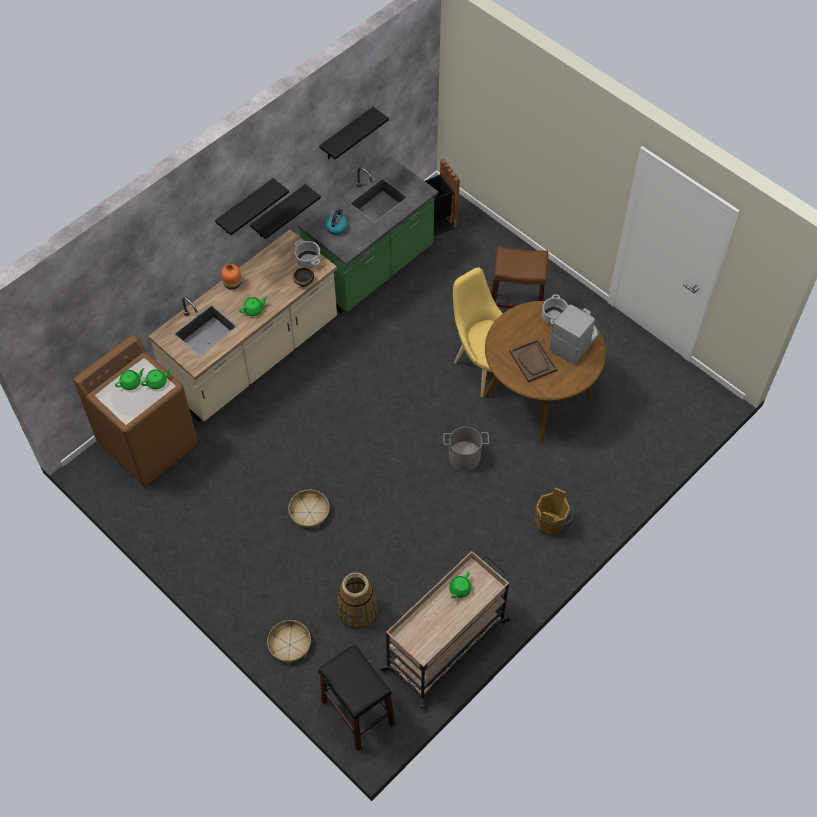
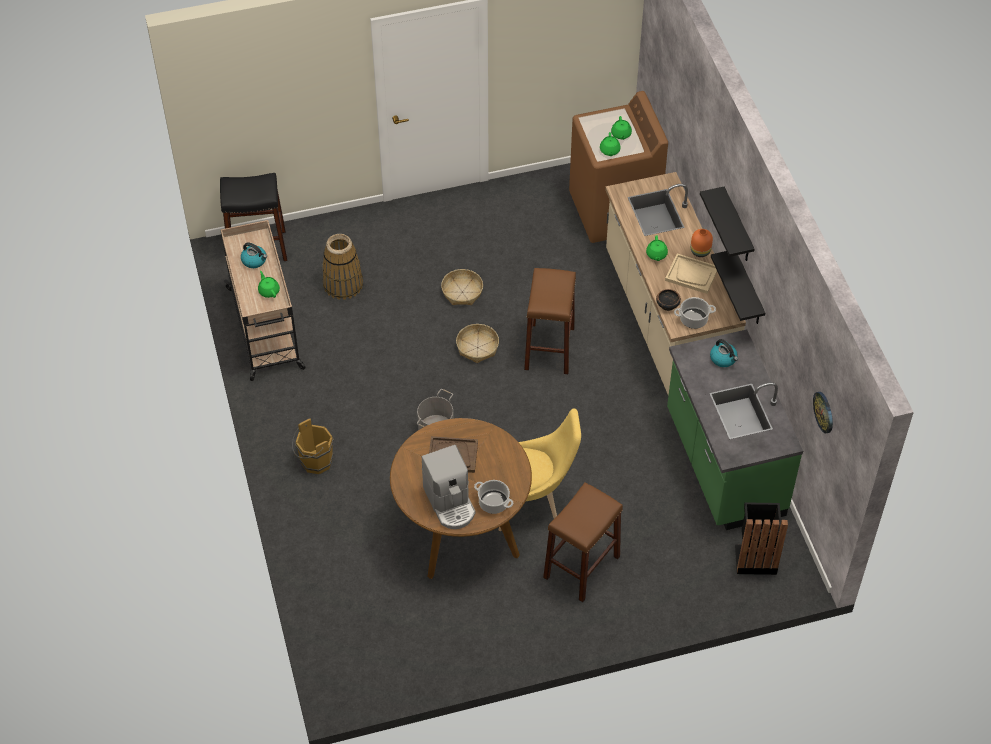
camera: 120 degrees right, 5 degrees down
basket [267,620,311,664] -> basket moved to [456,324,499,363]
black shelf [319,107,389,160] -> none
none -> kettle [241,243,267,268]
none -> brown stool [524,268,576,374]
none -> beige tray [665,254,717,294]
none -> wall clock [813,392,833,433]

